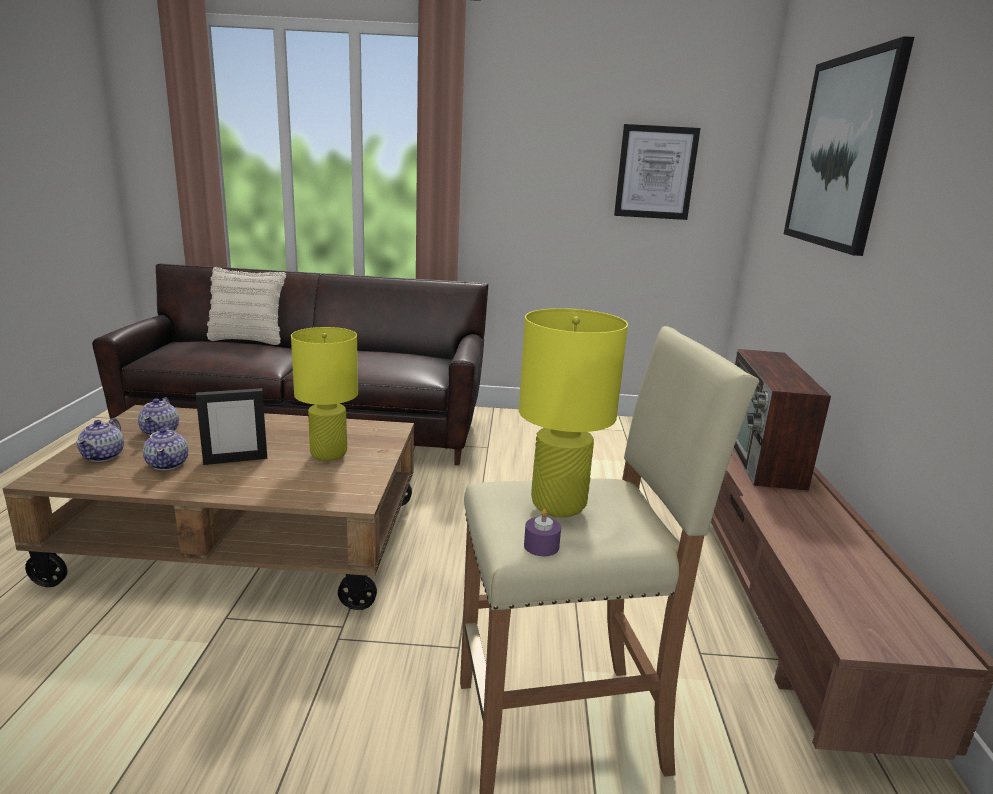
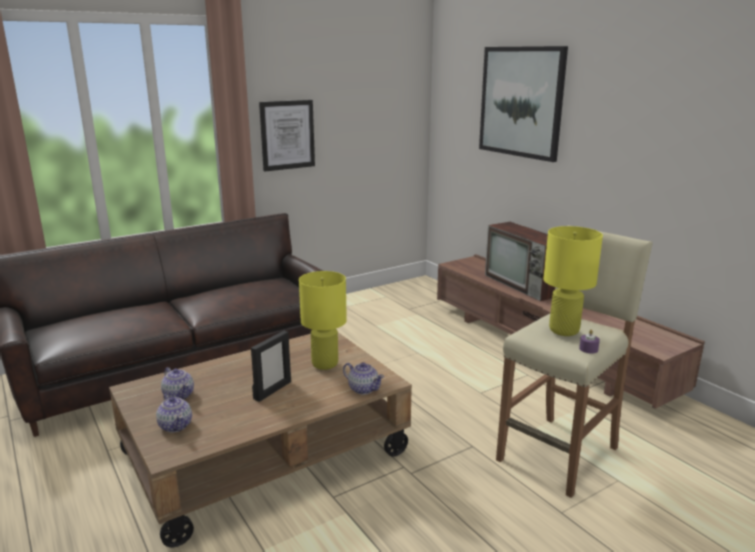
camera: 35 degrees left, 0 degrees up
teapot [143,426,188,470] -> teapot moved to [343,362,384,395]
beige pillow [207,267,286,345] -> none
picture [614,124,700,220] -> picture moved to [259,100,315,171]

